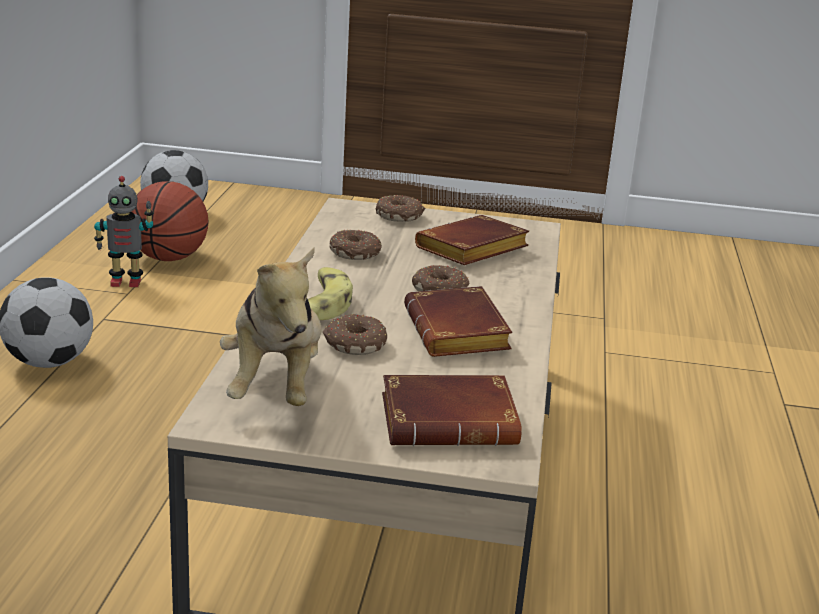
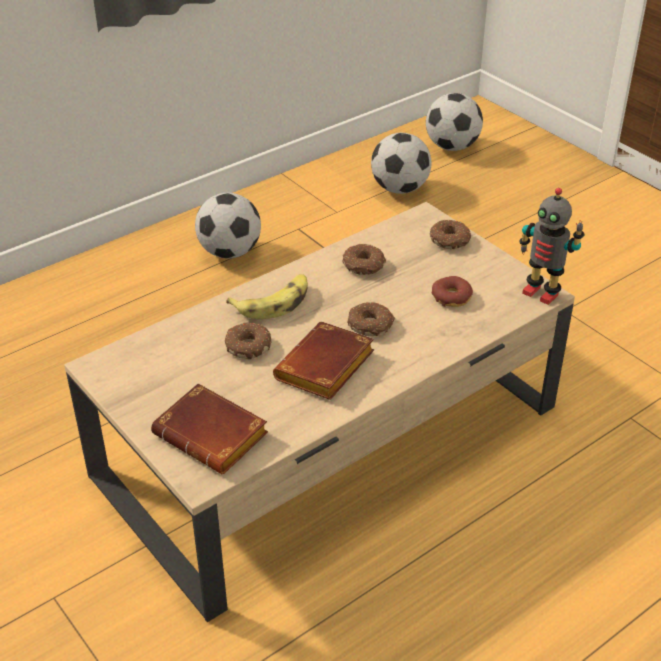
camera: 45 degrees right, 15 degrees up
toy robot [94,176,154,287] -> toy robot moved to [519,188,584,305]
basketball [131,181,209,261] -> football [371,133,431,194]
plush toy [220,247,322,406] -> none
brown book [415,215,529,265] -> donut [432,276,473,307]

